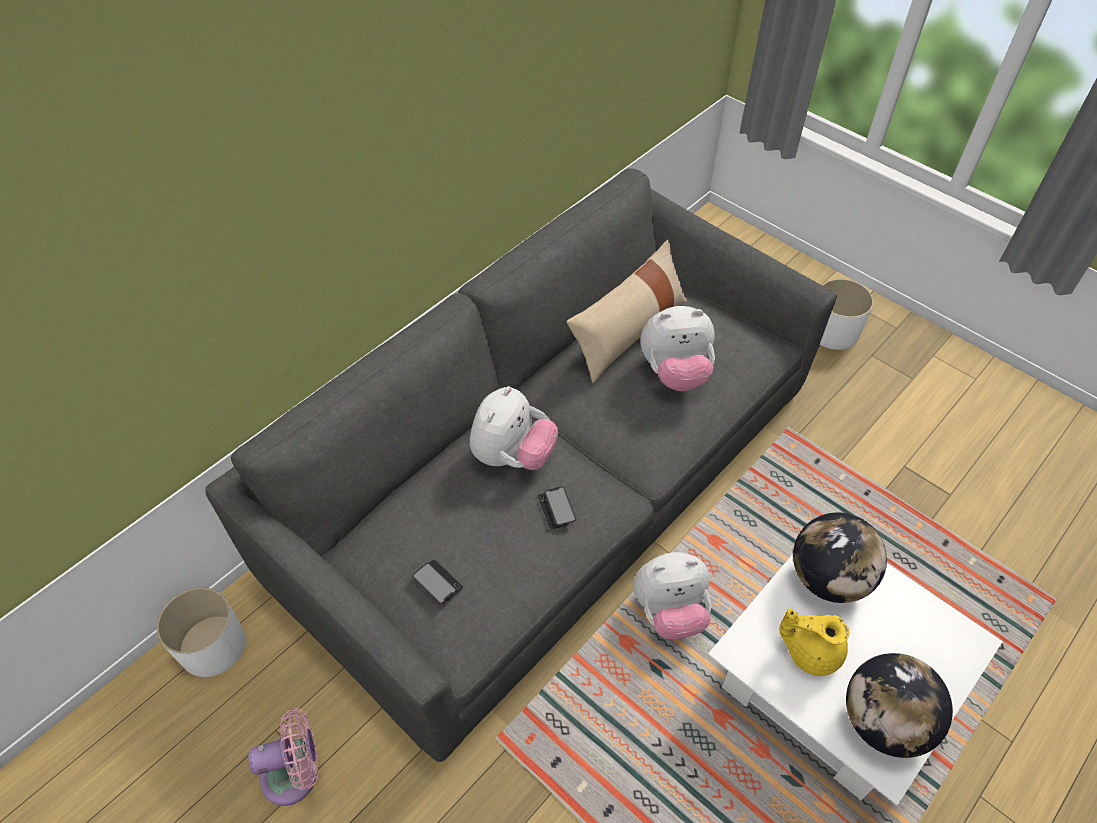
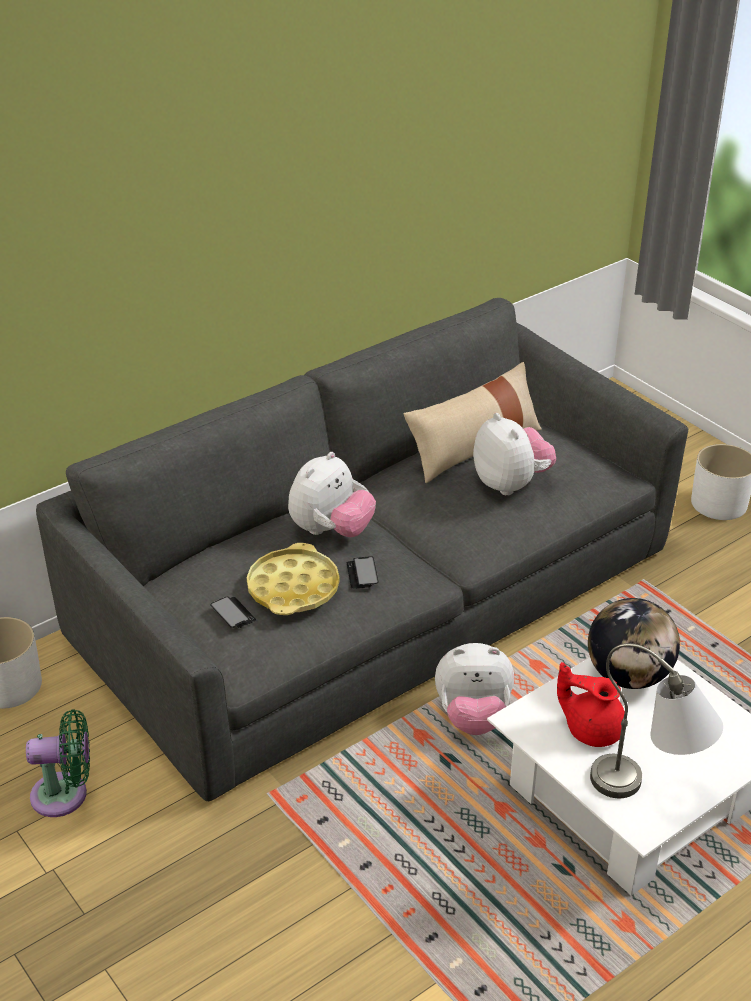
camera: 10 degrees right, 15 degrees down
pink fan [248,708,318,806] -> green fan [26,709,90,817]
plush toy [640,306,715,391] -> plush toy turned 120 degrees counterclockwise [473,413,556,496]
yellow teapot [780,608,849,676] -> red teapot [557,662,625,747]
globe [846,653,953,758] -> grey table lamp [590,643,723,798]
none -> yellow tray [247,543,340,615]

